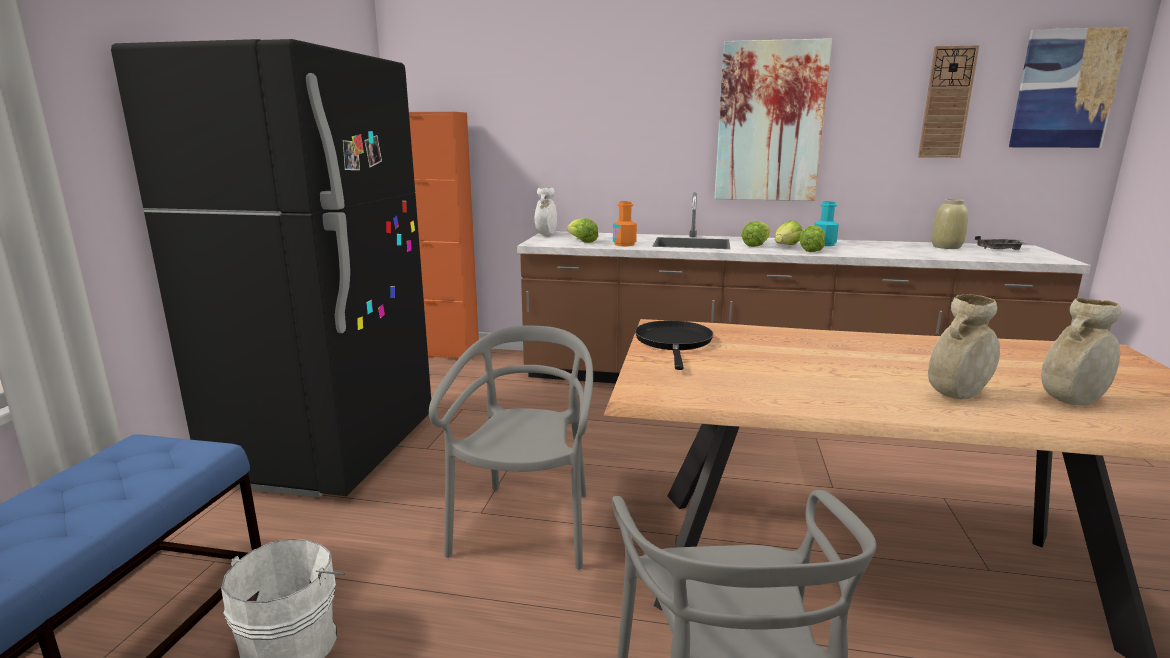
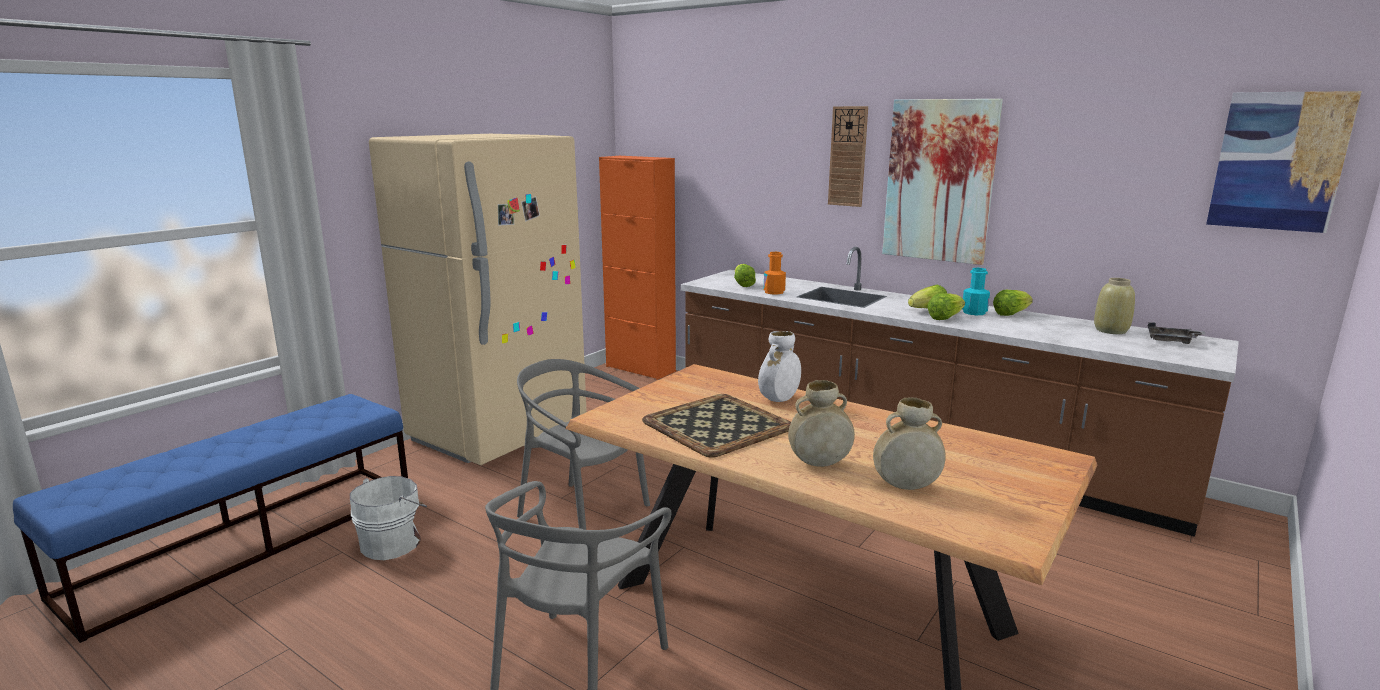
camera: 25 degrees right, 0 degrees up
black fridge [111,39,431,497] -> beige fridge [369,134,587,465]
grey chair [429,325,593,570] -> grey chair turned 90 degrees counterclockwise [517,359,650,530]
white vase [535,187,557,235] -> white vase moved to [758,331,801,402]
black frying pan [635,320,713,370] -> none
lettuce [741,222,770,247] -> lettuce moved to [993,290,1033,316]
wall clock [918,45,979,158] -> wall clock moved to [828,106,868,207]
none -> tray [642,394,791,458]

